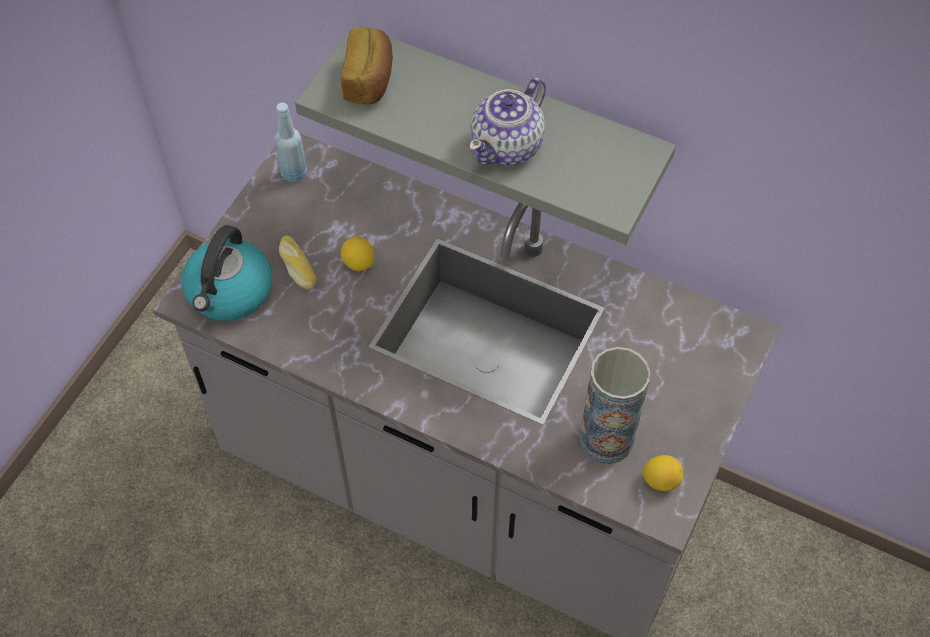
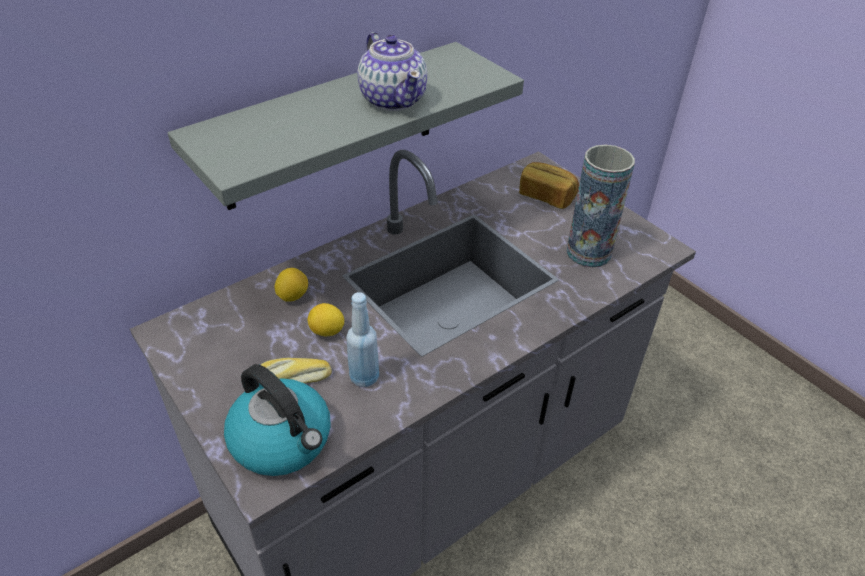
camera: 65 degrees left, 15 degrees down
blue bottle [275,103,307,182] -> blue bottle moved to [346,292,379,387]
bread [341,27,393,105] -> bread moved to [519,162,579,209]
lemon [643,455,683,491] -> lemon moved to [274,268,308,302]

